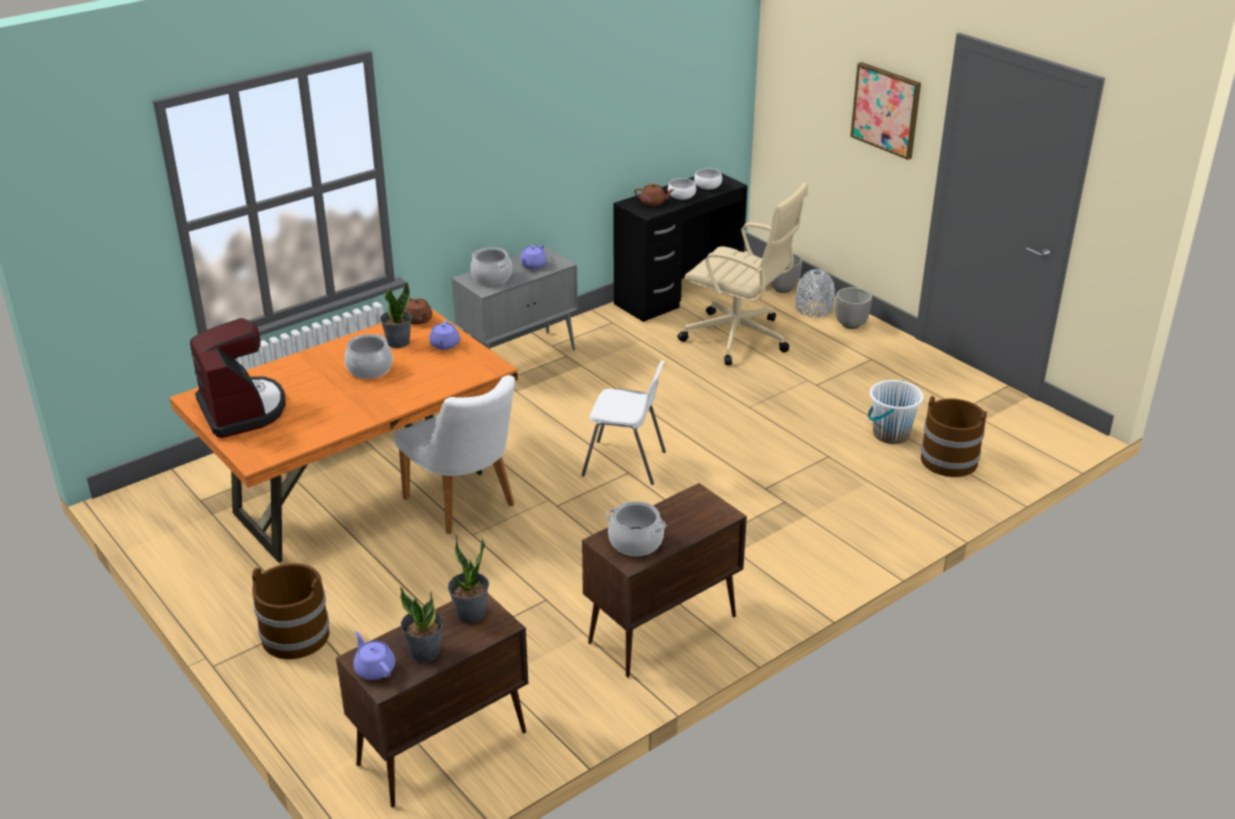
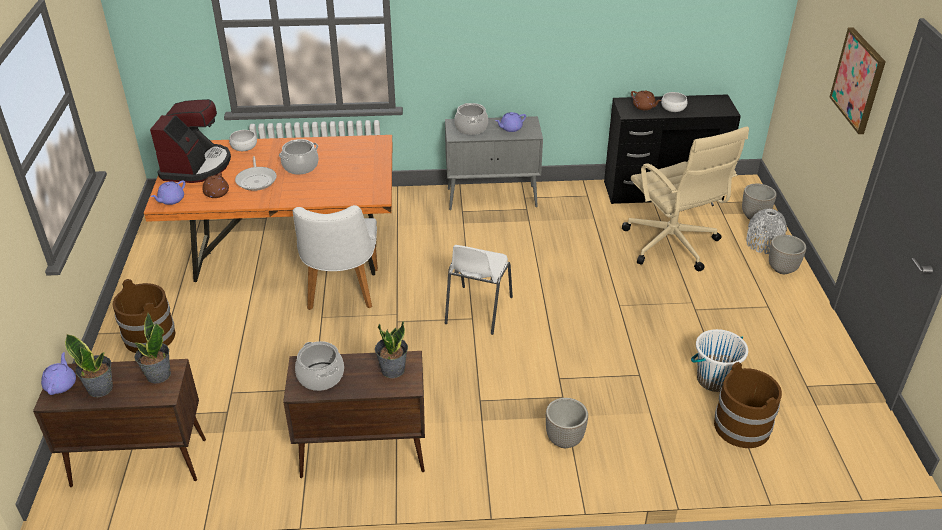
camera: 35 degrees right, 5 degrees up
potted plant [380,282,412,348] -> potted plant moved to [375,321,408,378]
brown teapot [405,298,432,325] -> brown teapot moved to [203,173,229,198]
purple teapot [429,320,460,350] -> purple teapot moved to [151,180,185,205]
white chair [582,360,666,485] -> white chair turned 60 degrees clockwise [445,245,513,335]
white bowl [694,168,722,190] -> white bowl moved to [229,130,257,151]
none -> frying pan [235,156,277,191]
none -> planter [546,398,588,448]

